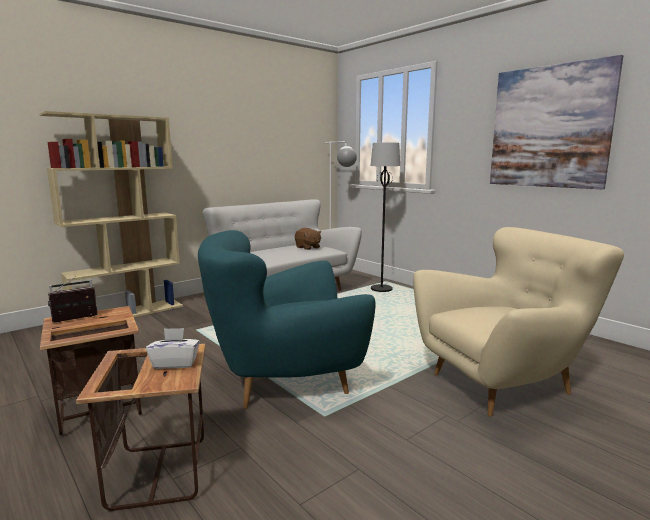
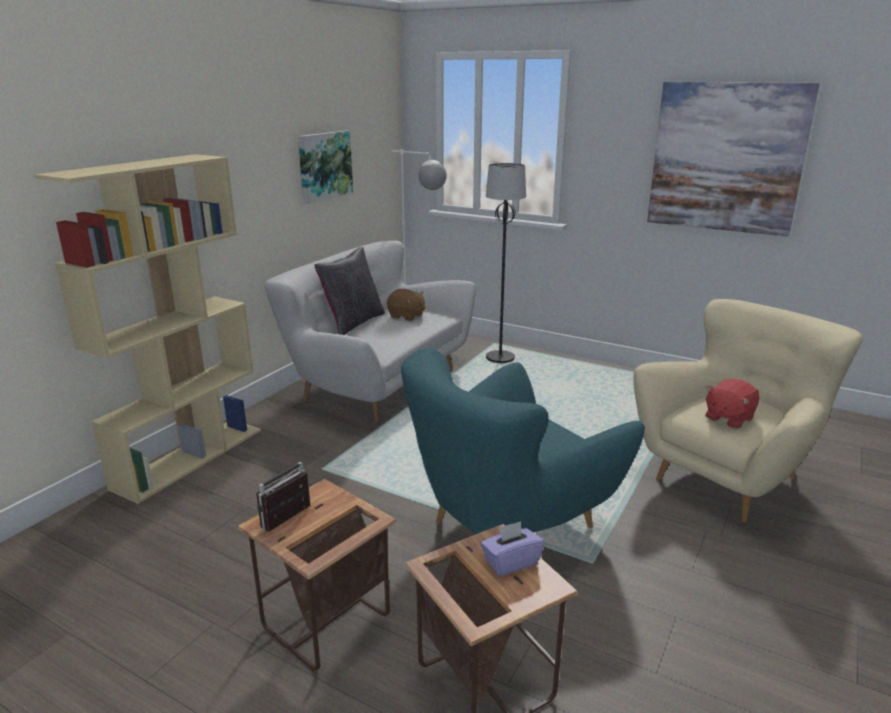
camera: 20 degrees left, 10 degrees up
white tissue box [146,328,200,369] -> purple tissue box [481,521,544,576]
none -> picture [298,131,353,204]
none -> black pillow [314,247,385,335]
none -> red plush toy [705,379,759,429]

